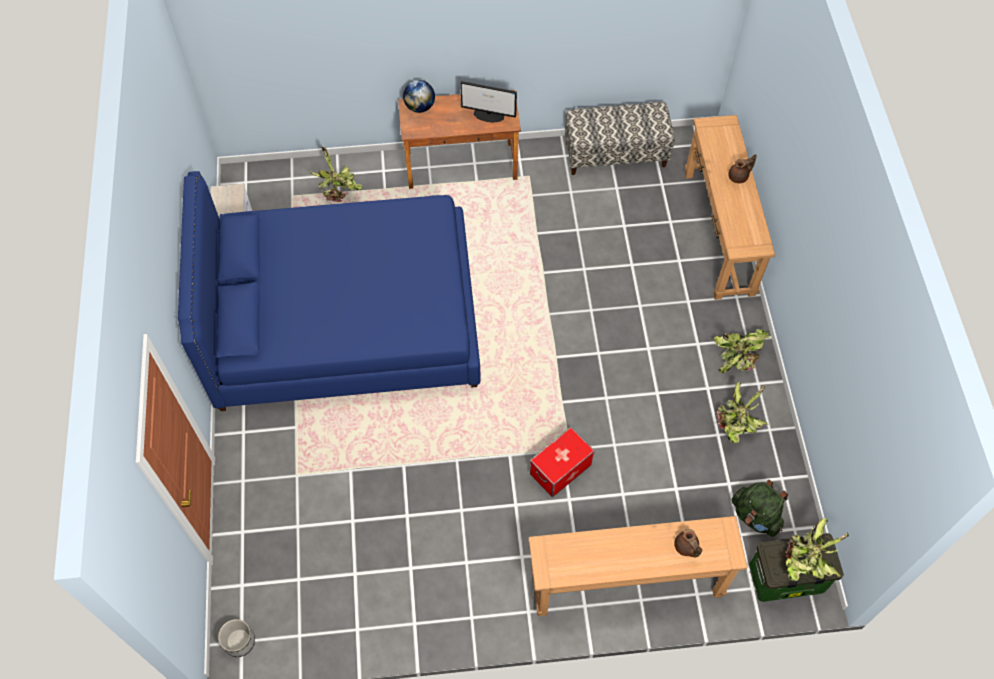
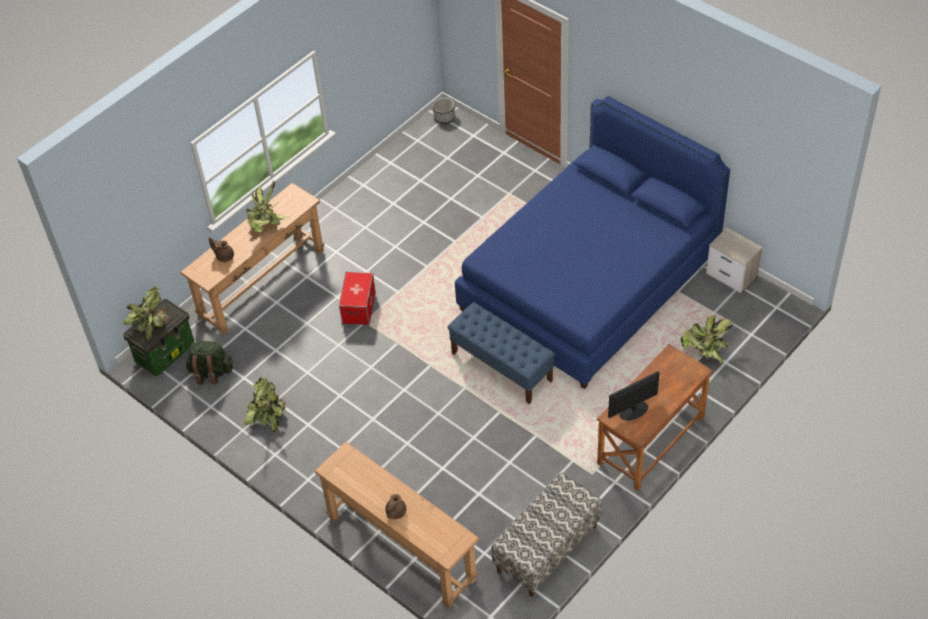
camera: 140 degrees right, 10 degrees down
globe [403,80,435,113] -> none
potted plant [714,329,770,373] -> potted plant moved to [246,181,291,232]
none -> blue bench [447,302,555,404]

